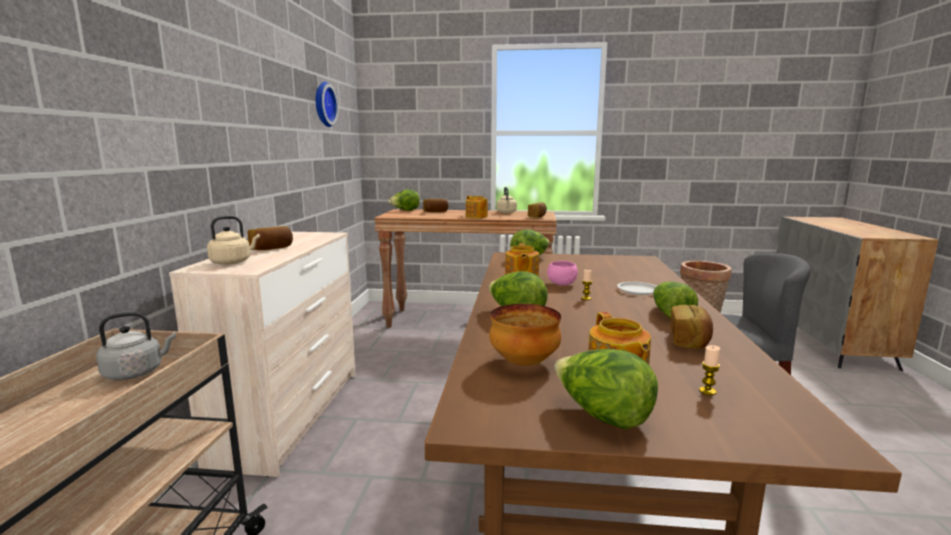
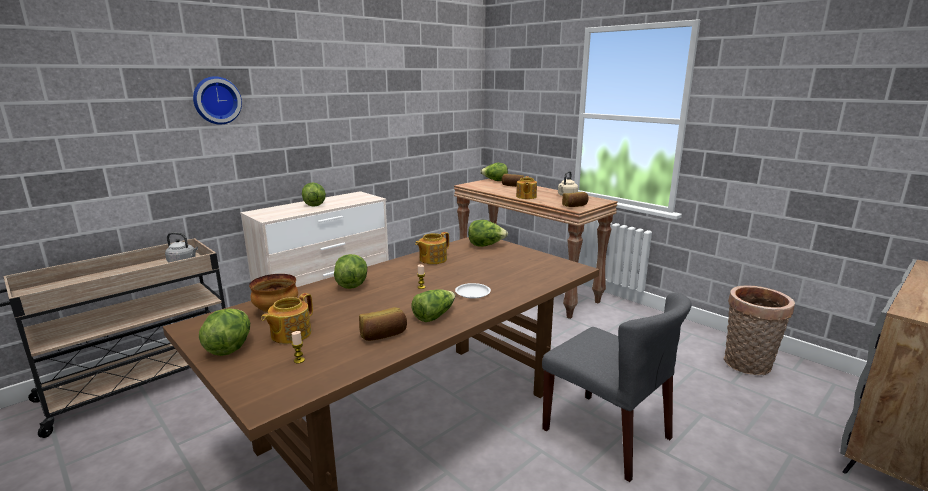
camera: 40 degrees right, 5 degrees up
beige kettle [207,216,260,265] -> none
bread [248,226,293,250] -> lettuce [302,182,326,207]
wall clock [316,82,339,127] -> wall clock moved to [193,76,242,125]
pink bowl [547,261,578,286] -> none

